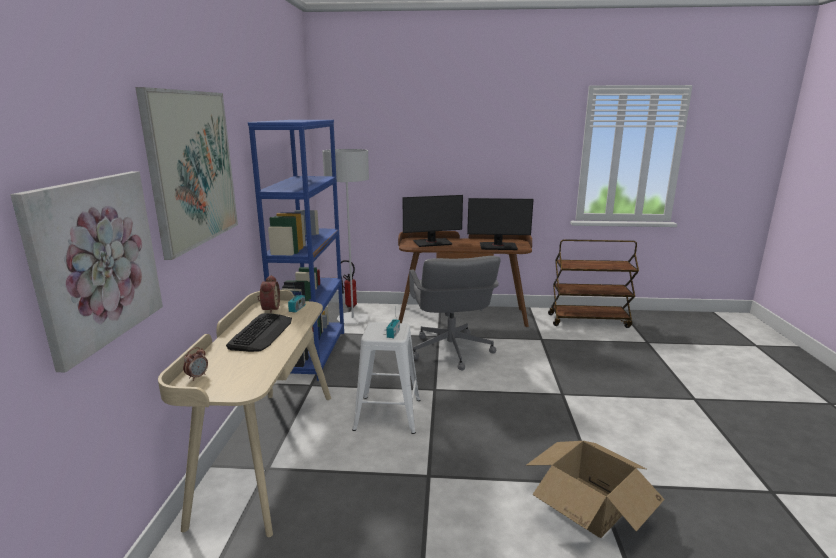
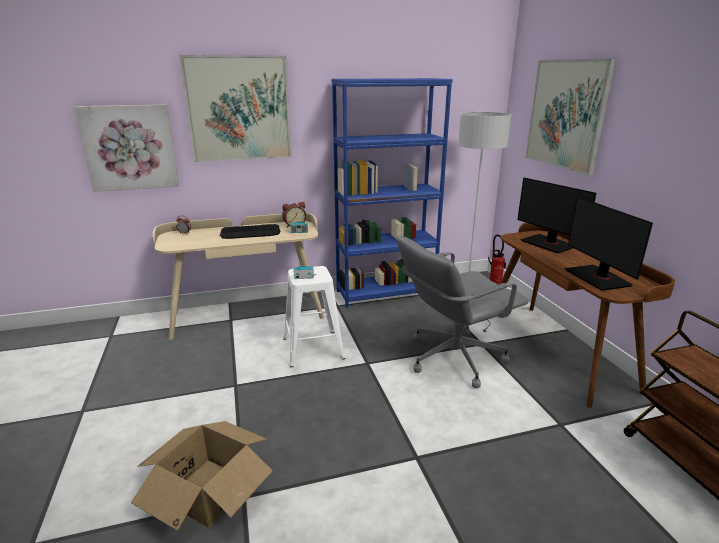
camera: 70 degrees right, 5 degrees up
none -> picture [525,58,616,175]

